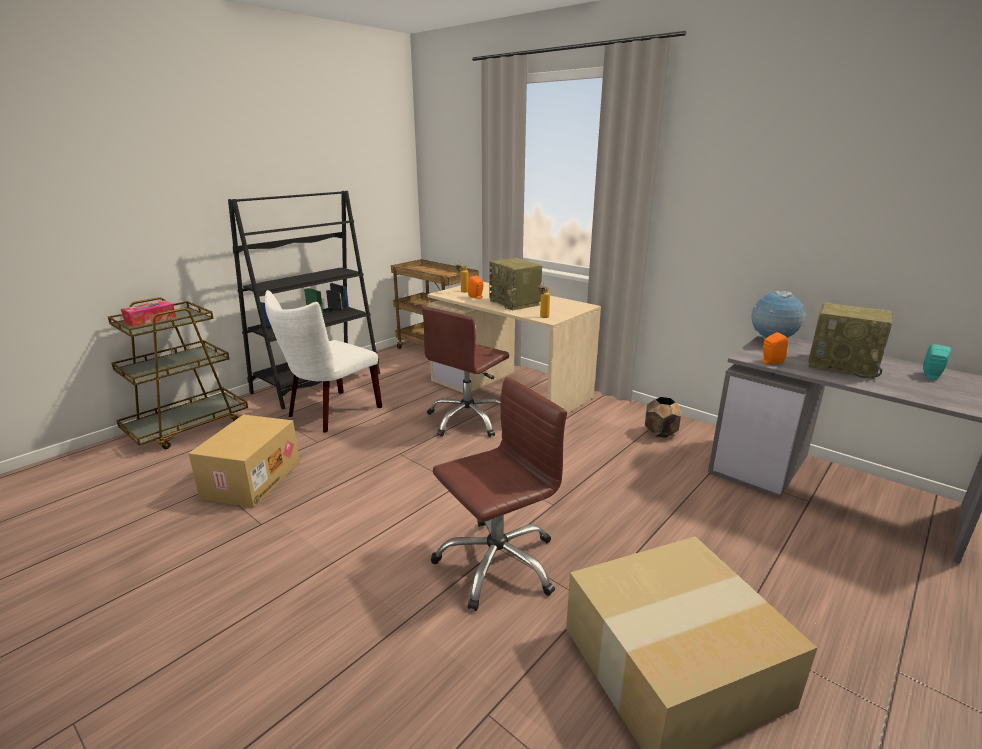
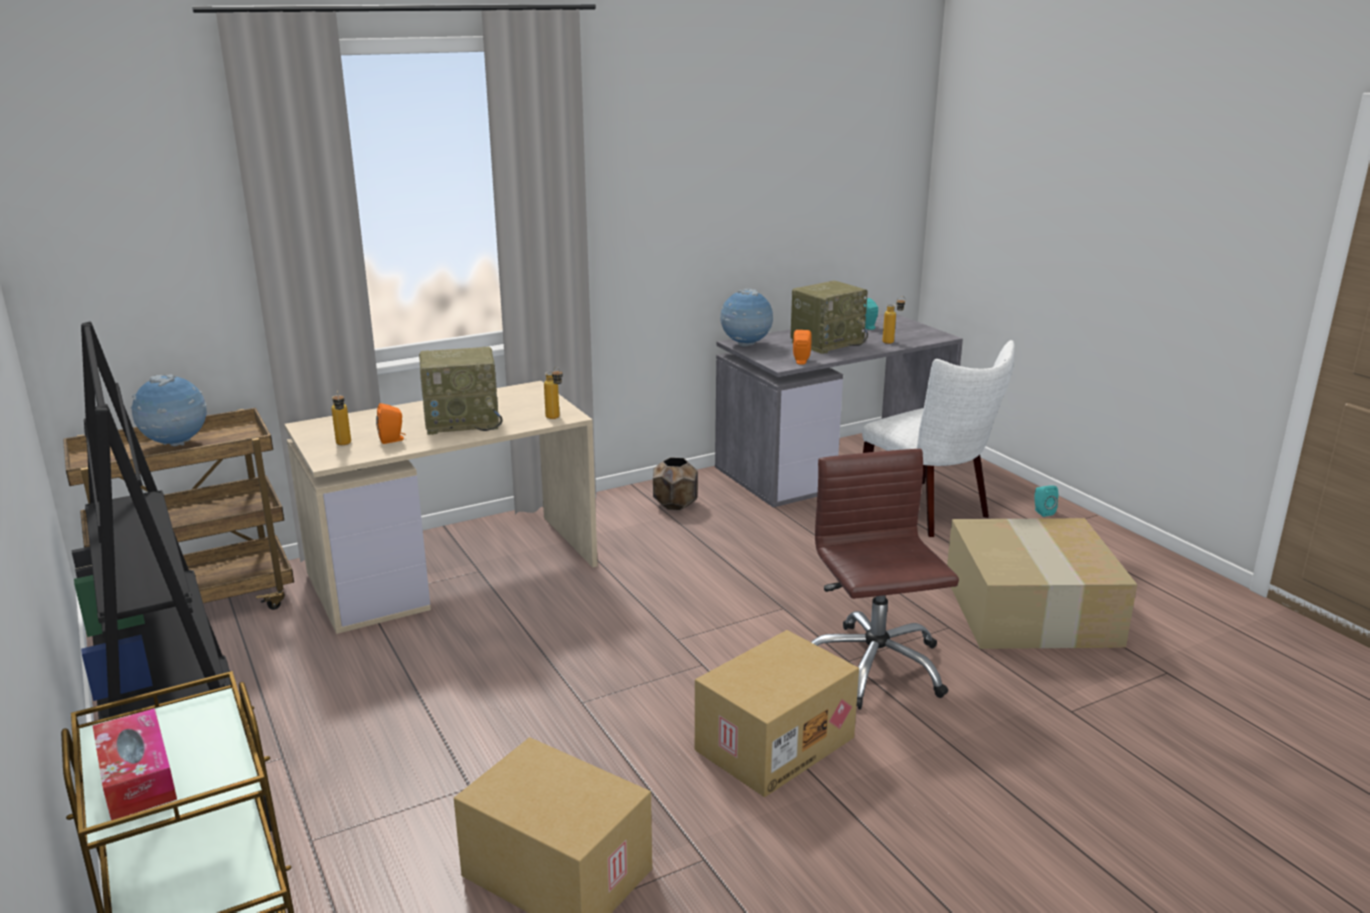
camera: 70 degrees left, 0 degrees up
white chair [265,290,382,432] -> white chair moved to [862,340,1015,537]
brown office chair [422,306,509,437] -> none
none -> globe [130,374,207,446]
none -> cardboard box [695,630,859,797]
none -> bottle [883,296,906,344]
none -> turquoise speaker [1034,485,1058,517]

